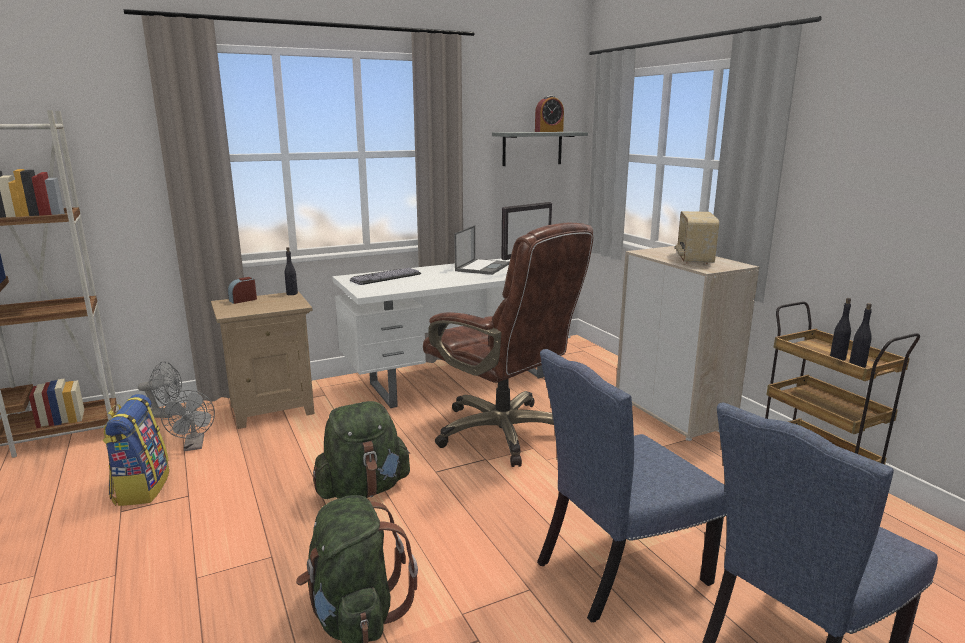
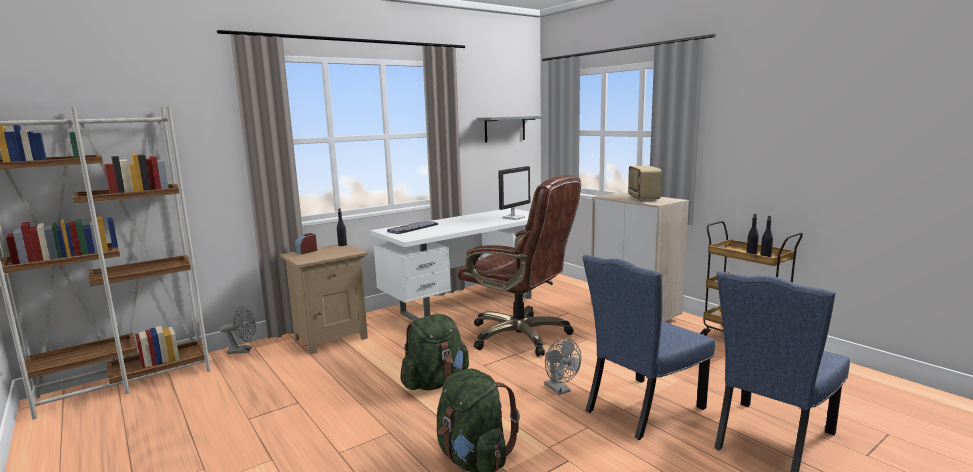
camera: 10 degrees left, 5 degrees down
backpack [103,394,169,506] -> none
grey fan [160,390,215,451] -> grey fan moved to [544,338,581,395]
laptop [454,225,510,275] -> none
alarm clock [535,96,564,132] -> none

